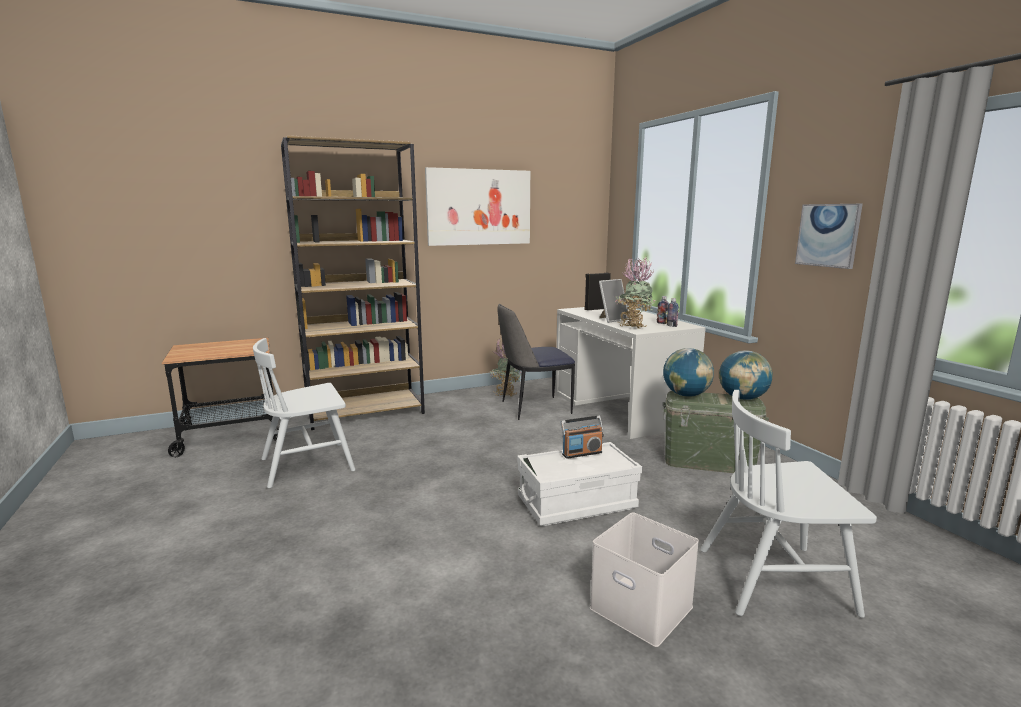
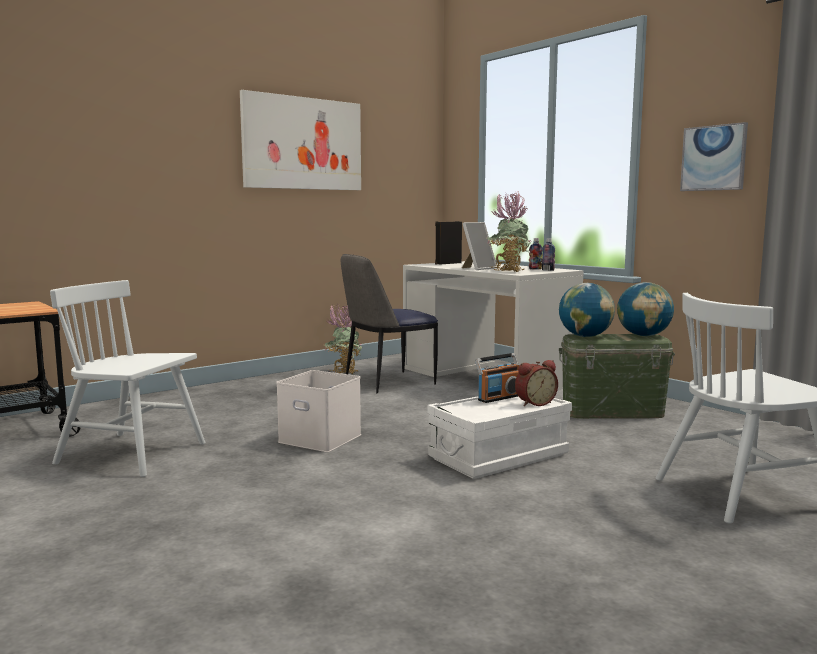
camera: 15 degrees left, 5 degrees down
white chair [253,338,355,488] -> white chair turned 60 degrees clockwise [50,280,206,477]
brown bookcase [281,135,425,430] -> none
white storage box [590,513,699,647] -> white storage box moved to [276,370,361,452]
none -> alarm clock [515,360,558,407]

